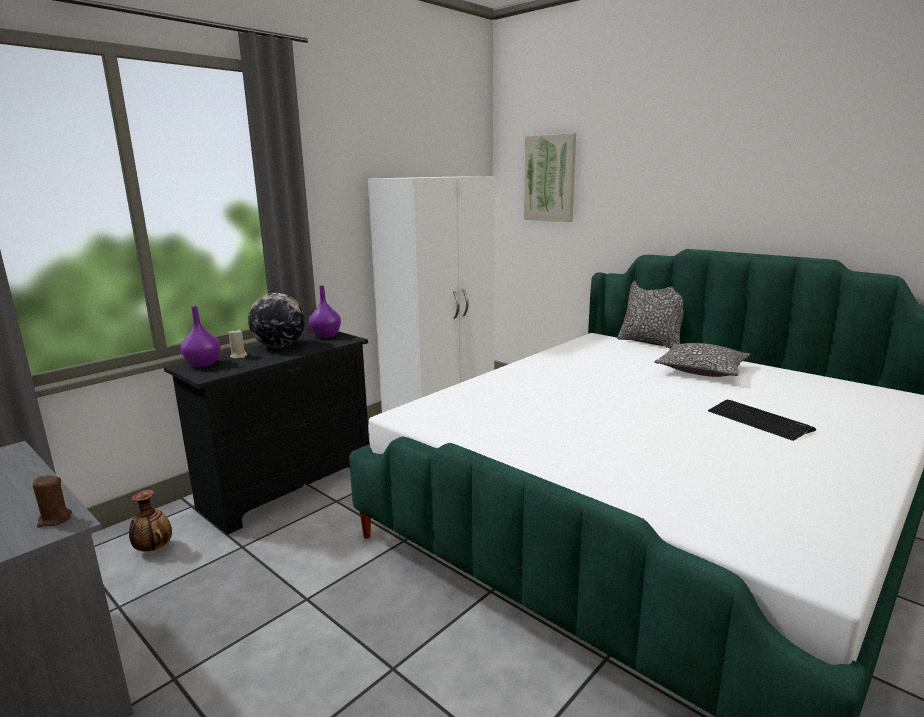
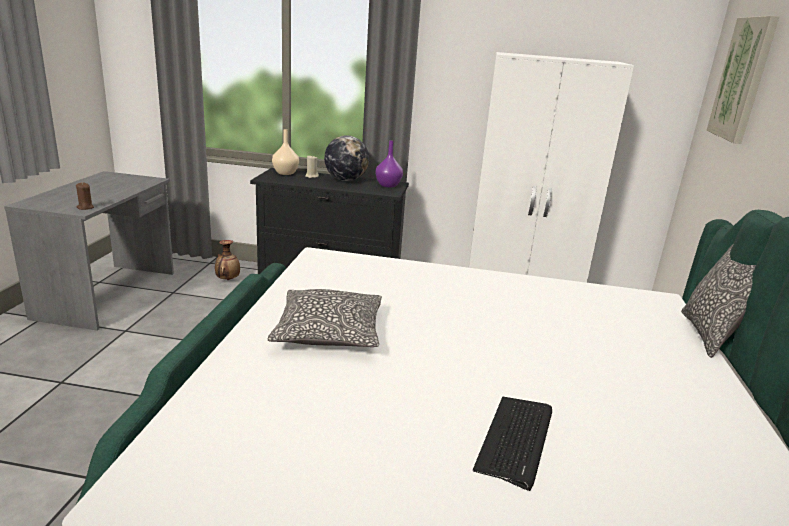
camera: 55 degrees right, 5 degrees up
purple vase [180,306,221,367] -> beige vase [272,129,299,175]
pillow [654,343,750,377] -> pillow moved to [268,289,382,347]

